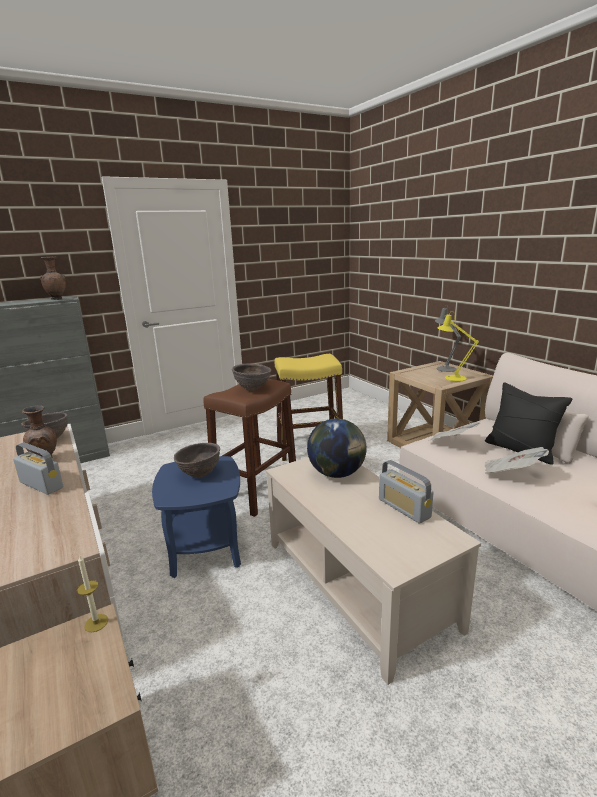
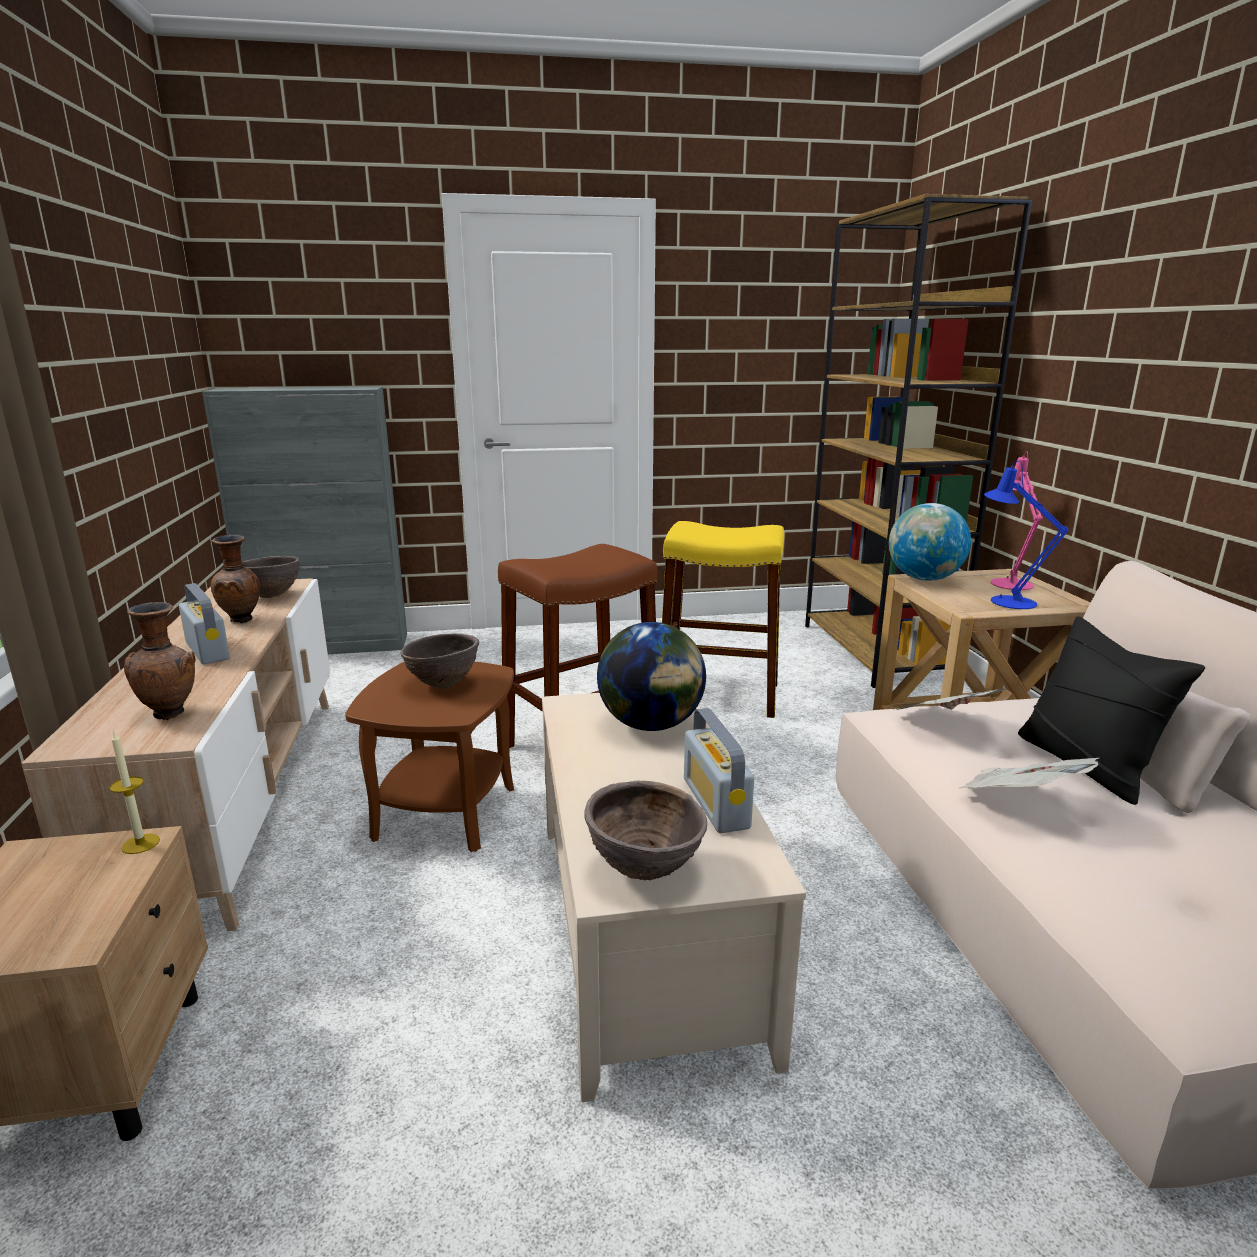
camera: 20 degrees right, 0 degrees up
brown vase [40,257,66,300] -> brown vase moved to [124,602,195,720]
blue side table [152,456,241,578] -> brown side table [345,661,514,852]
brown bowl [232,363,271,391] -> brown bowl moved to [585,781,707,881]
grey table lamp [435,306,461,372] -> pink table lamp [991,451,1043,590]
yellow table lamp [437,311,479,381] -> blue table lamp [984,461,1069,609]
none -> brown bookcase [805,194,1032,688]
none -> globe [889,503,971,581]

